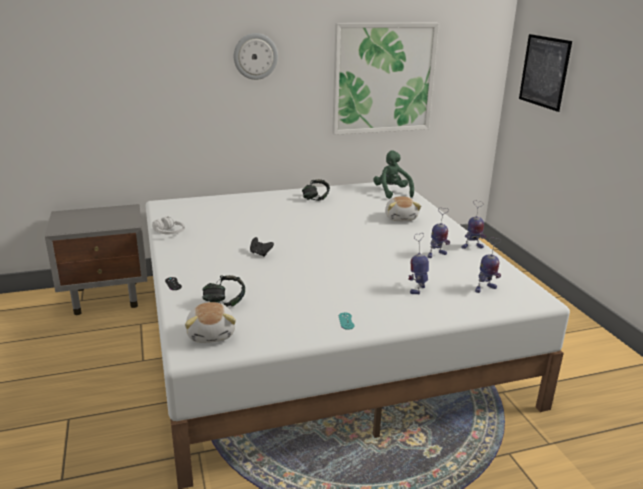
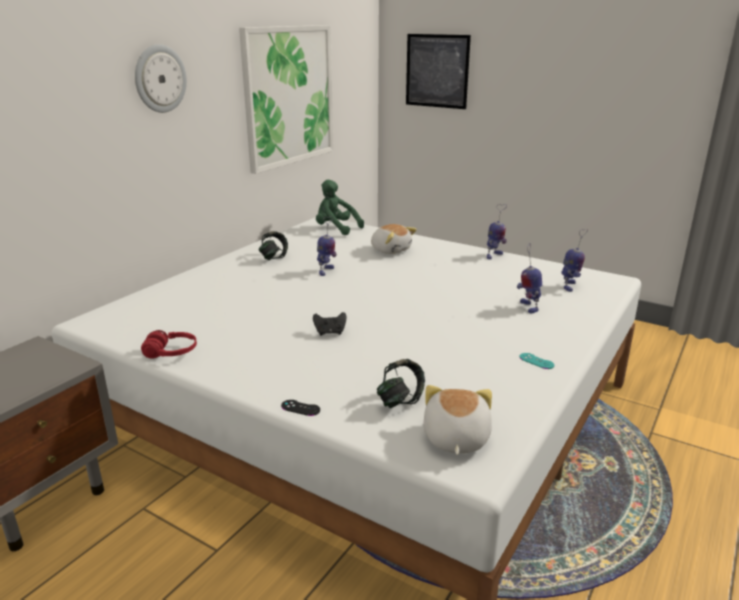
camera: 40 degrees left, 0 degrees up
white headphones [152,217,185,234] -> red headphones [141,330,197,359]
plush toy [185,302,236,343] -> plush toy turned 120 degrees counterclockwise [423,385,492,455]
toy robot [428,208,450,258] -> toy robot moved to [317,216,337,276]

